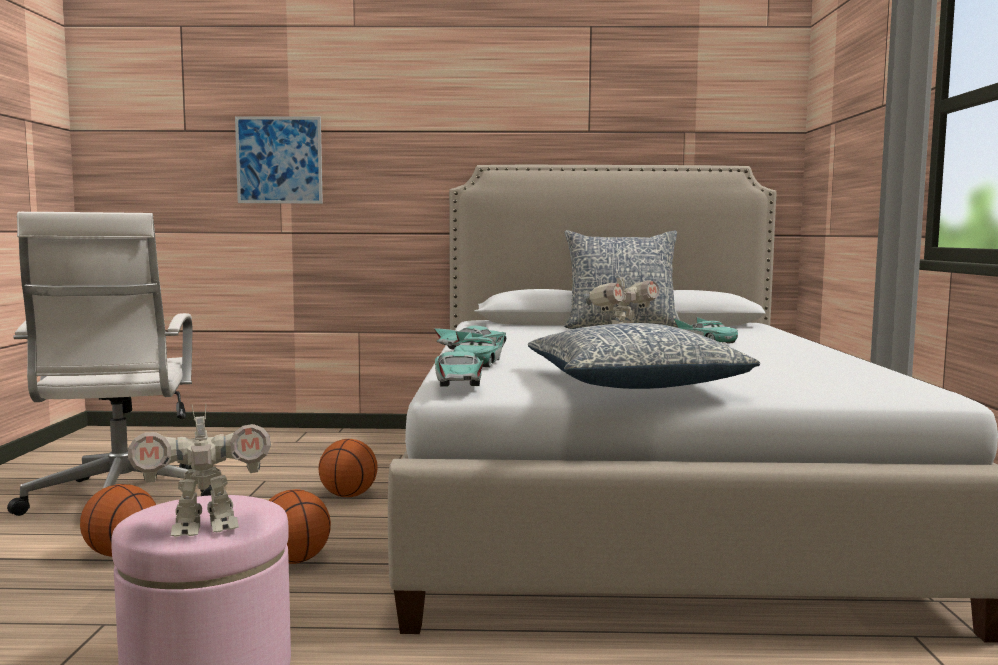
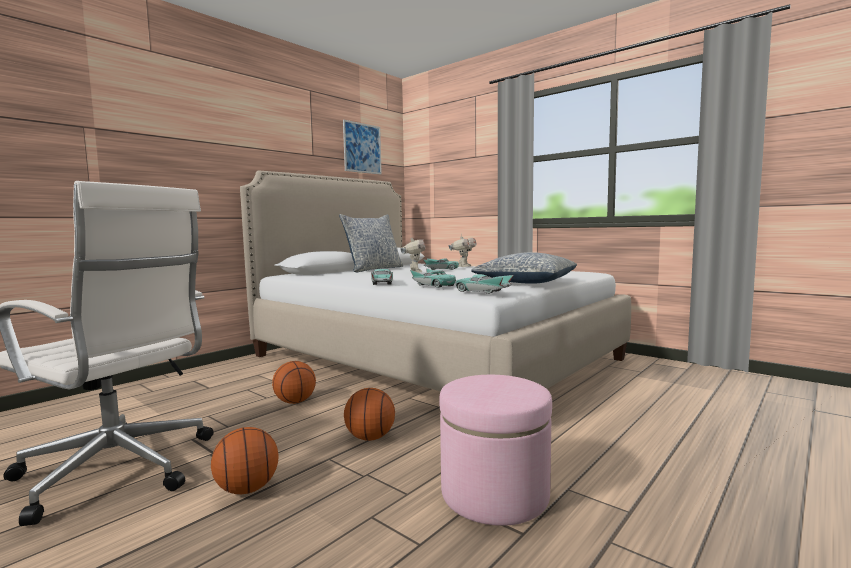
camera: 50 degrees left, 0 degrees up
toy robot [128,404,271,537] -> toy robot moved to [449,234,476,267]
picture [235,116,323,204] -> picture moved to [343,120,382,174]

